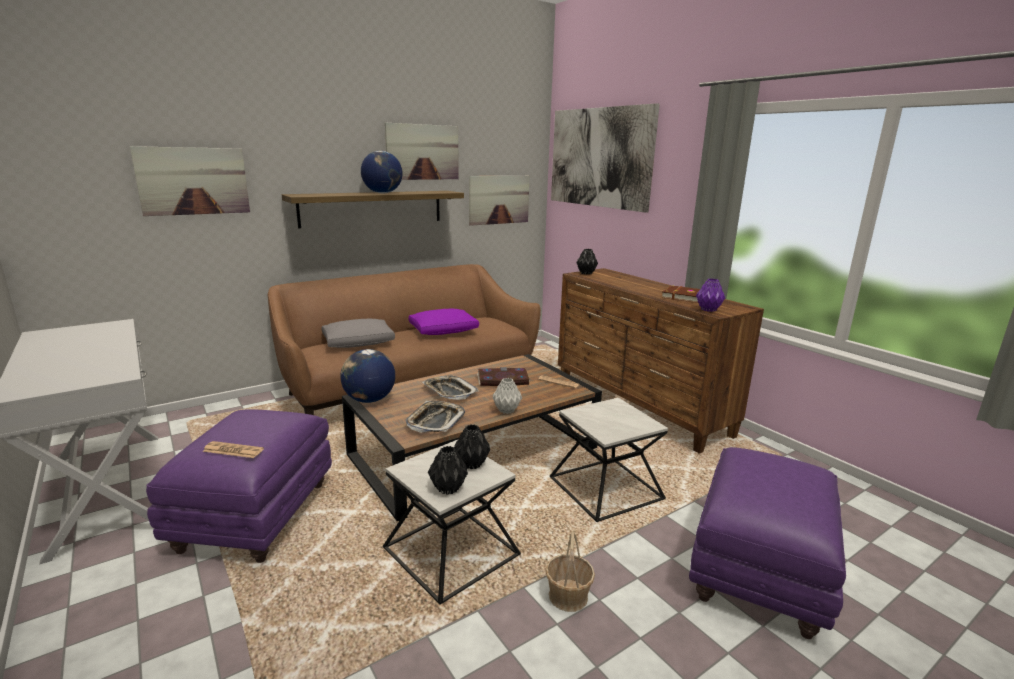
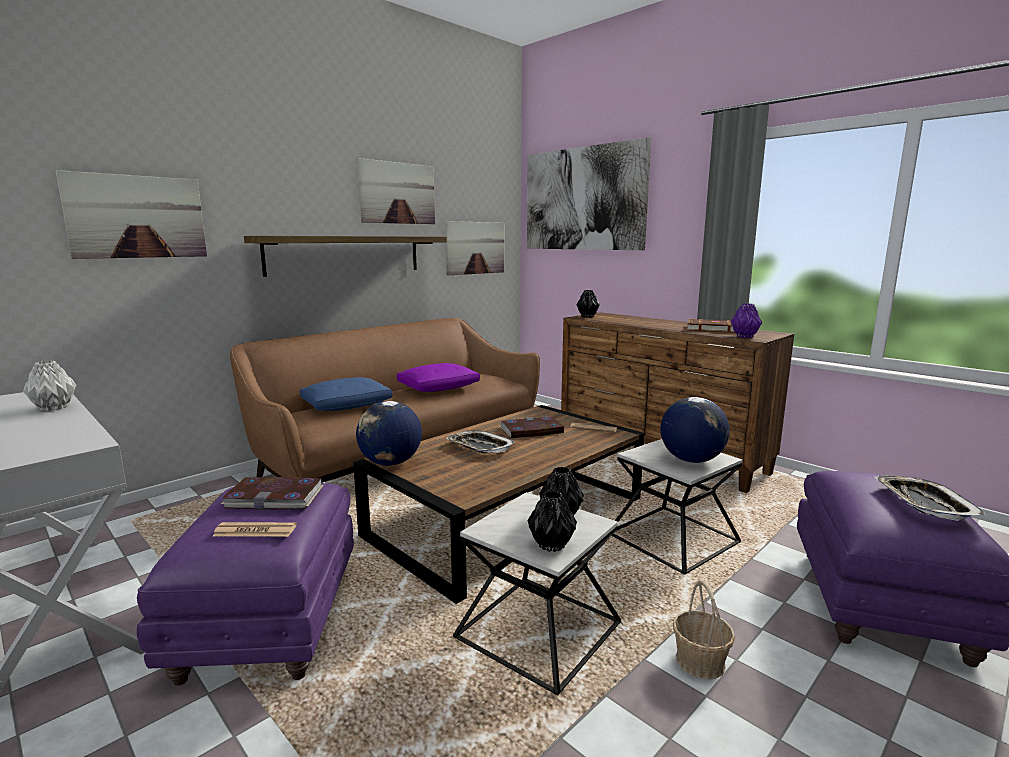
camera: 10 degrees left, 5 degrees down
grey pillow [321,319,395,348] -> blue pillow [300,377,393,411]
globe [361,151,403,193] -> globe moved to [660,397,730,463]
tray [406,401,465,433] -> tray moved to [875,475,987,521]
grey vase [492,378,522,414] -> grey vase moved to [23,361,76,411]
none -> book [221,477,324,510]

